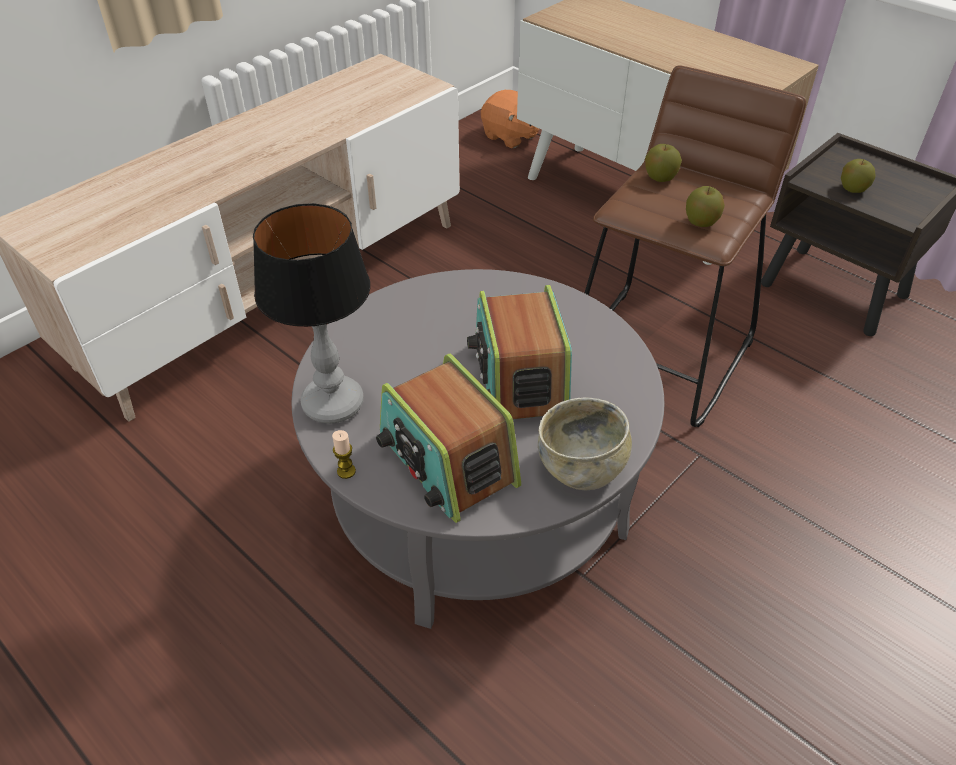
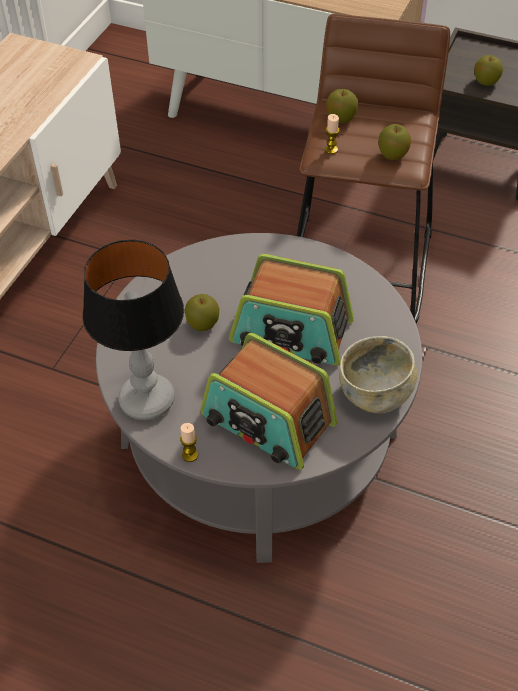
camera: 20 degrees left, 5 degrees up
radio [467,285,572,419] -> radio turned 45 degrees counterclockwise [229,254,354,365]
orange plush toy [481,90,539,148] -> none
none -> apple [184,294,219,331]
none -> candle [325,114,340,154]

